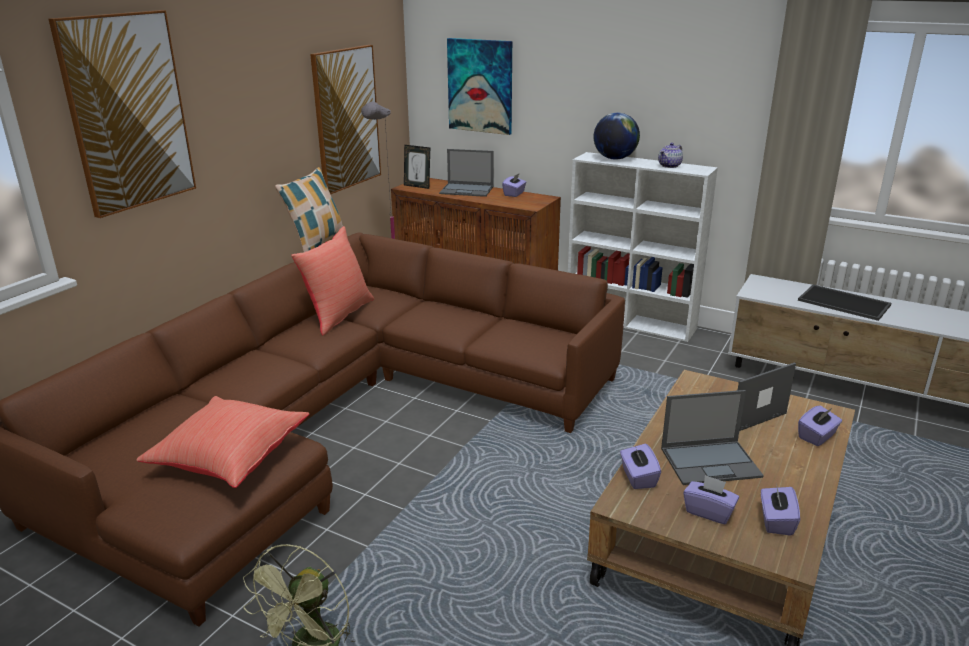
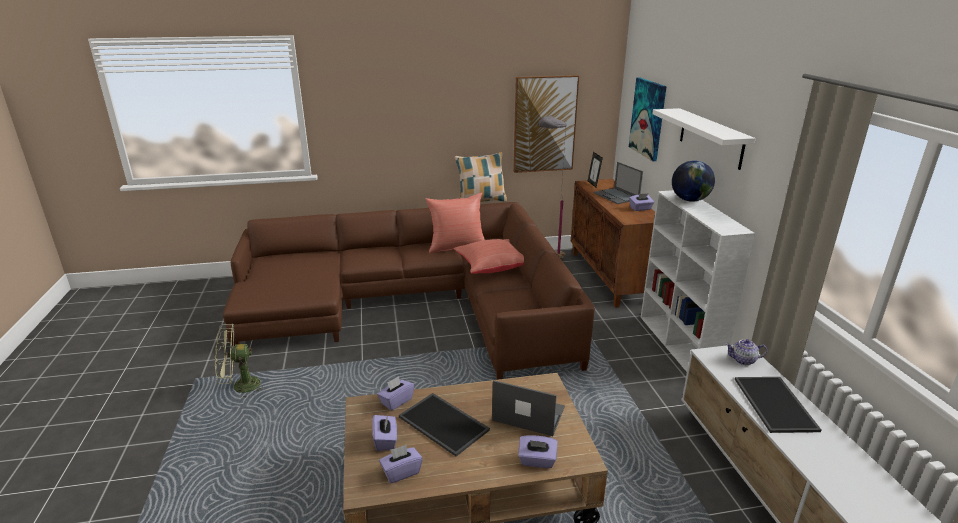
camera: 50 degrees right, 0 degrees up
picture [49,10,196,218] -> none
red pillow [136,396,309,488] -> red pillow moved to [453,239,524,274]
teapot [658,143,683,168] -> teapot moved to [726,339,767,365]
laptop [661,390,764,485] -> tray [399,393,490,457]
none -> white shelf [652,108,756,170]

